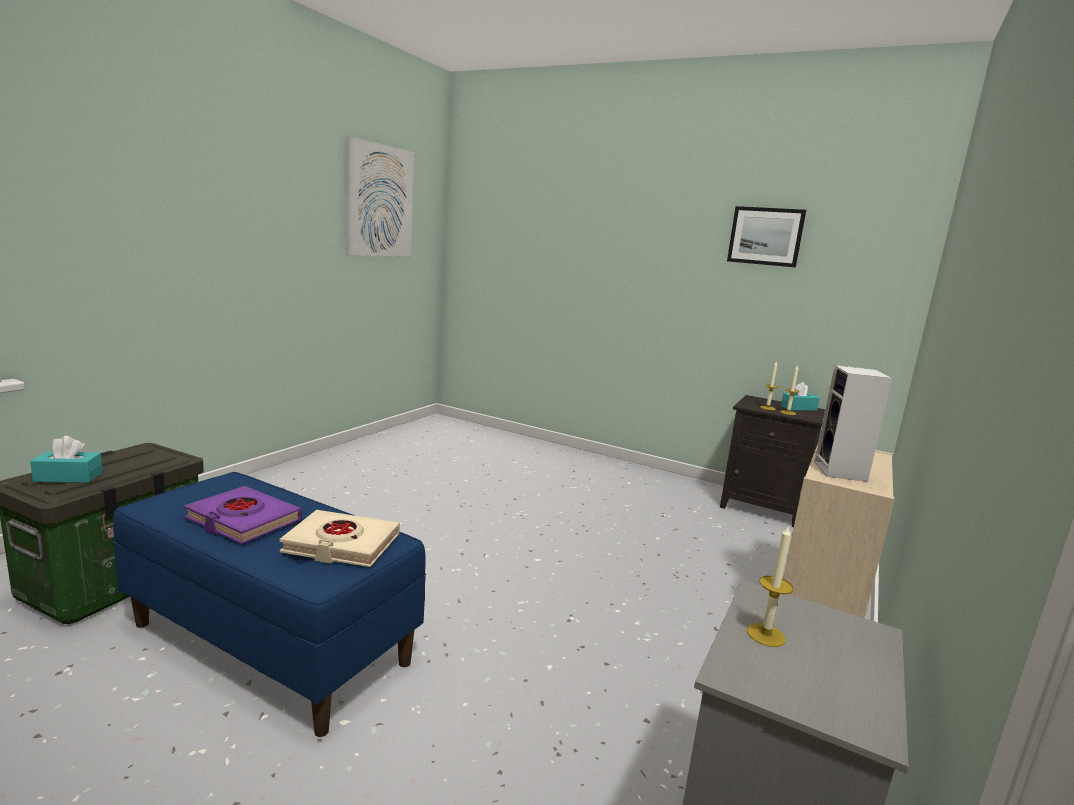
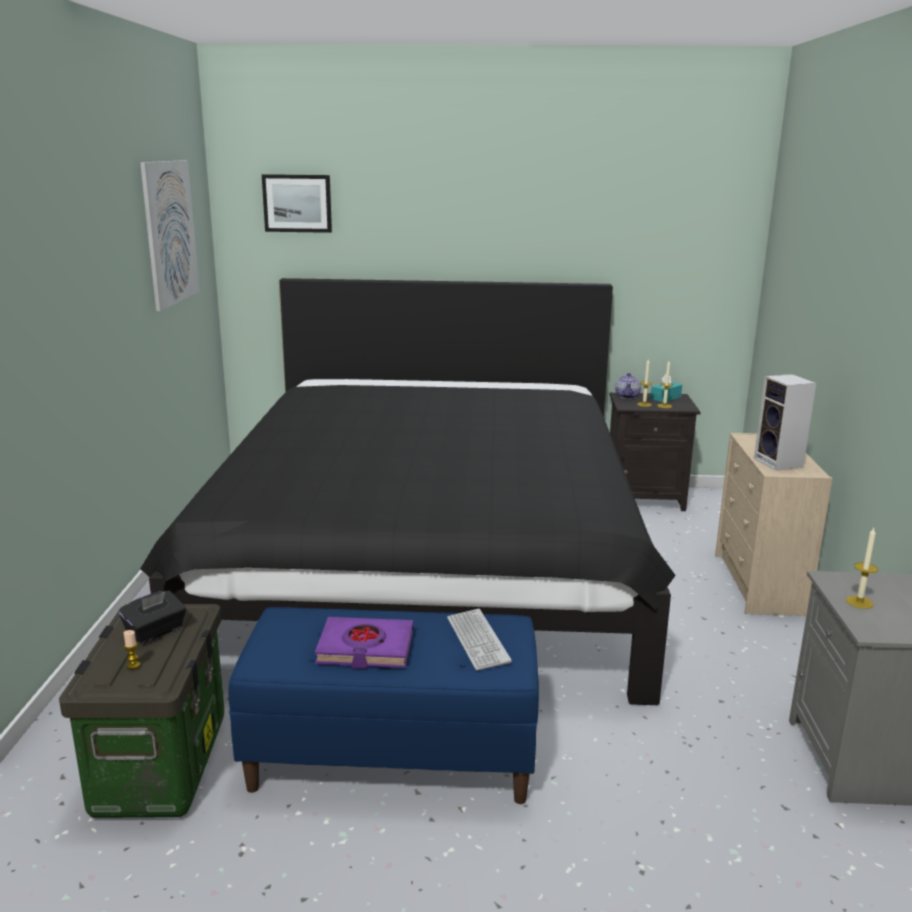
camera: 25 degrees left, 5 degrees up
turquoise tissue box [30,436,103,483] -> candle [124,630,140,669]
beige book [279,510,400,567] -> keyboard [447,609,512,671]
picture [727,206,806,267] -> picture moved to [262,174,332,233]
none -> black tissue box [119,591,186,644]
none -> black bed [140,278,676,705]
none -> teapot [615,373,641,399]

